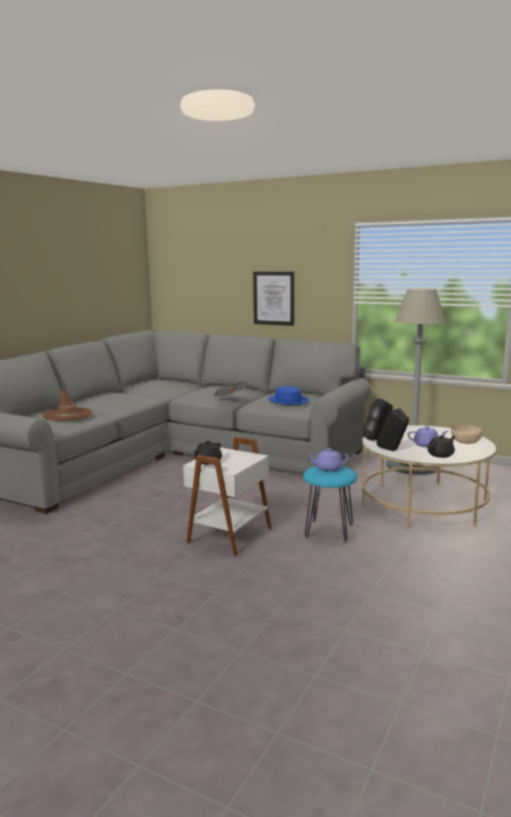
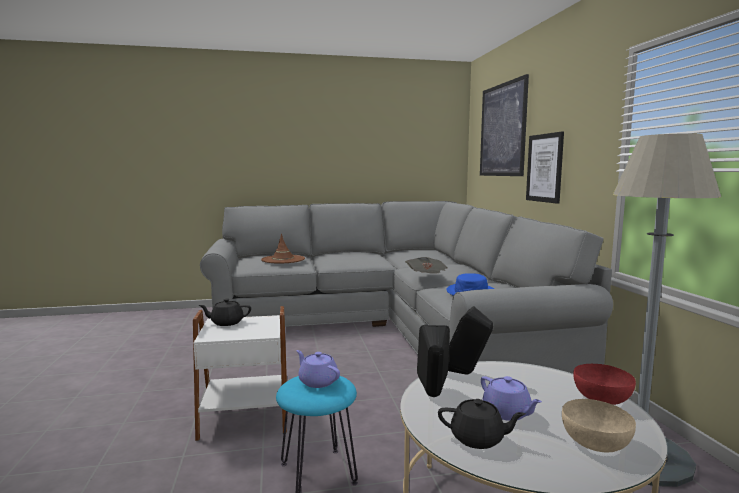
camera: 50 degrees right, 5 degrees down
none -> picture [480,74,529,176]
none -> red bowl [573,364,636,405]

